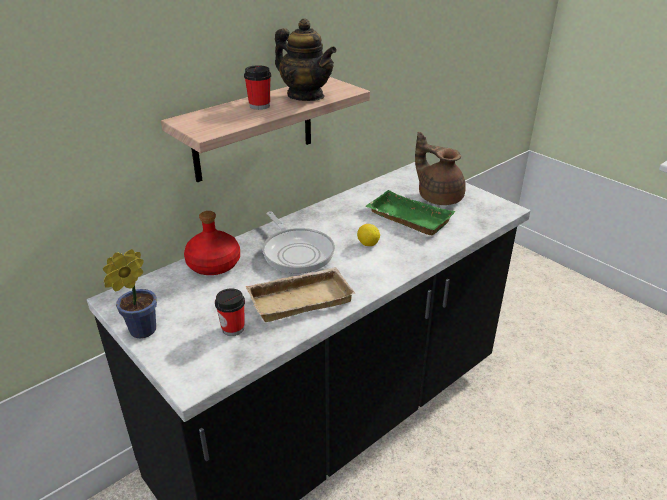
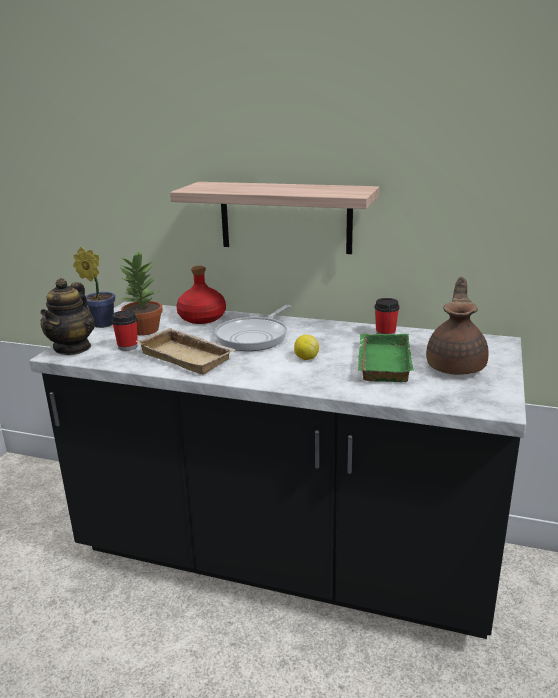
camera: 60 degrees right, 10 degrees down
cup [244,65,271,110] -> cup moved to [374,298,400,334]
teapot [275,18,337,101] -> teapot moved to [40,278,95,355]
none -> potted plant [119,251,163,336]

